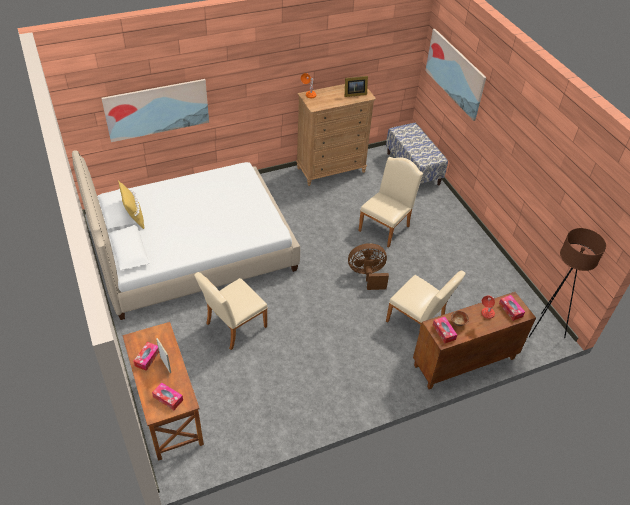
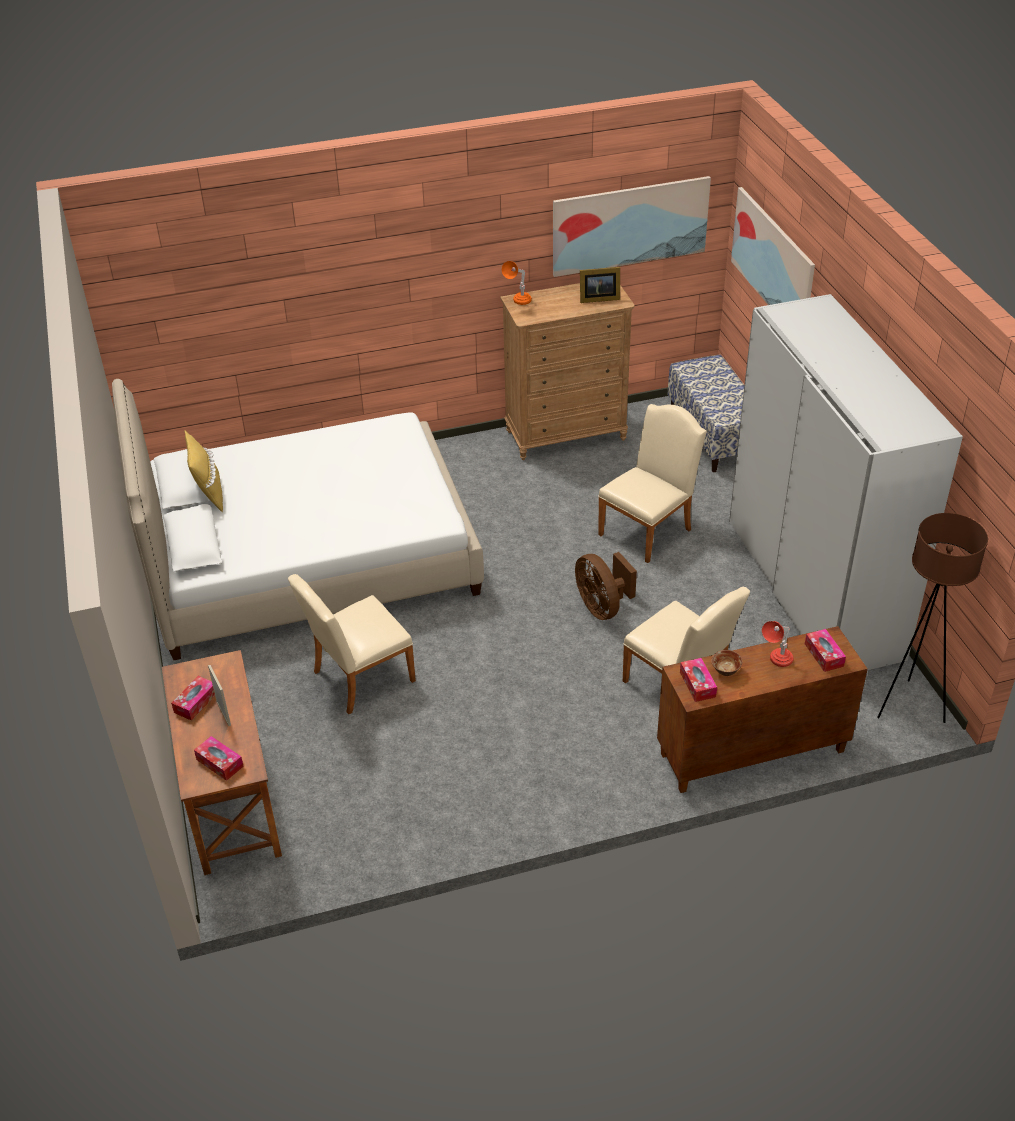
camera: 10 degrees right, 5 degrees down
picture [101,79,209,142] -> picture moved to [553,176,711,277]
brown fan [348,243,389,290] -> brown fan turned 120 degrees counterclockwise [575,552,637,620]
none -> white wardrobe [729,294,963,670]

